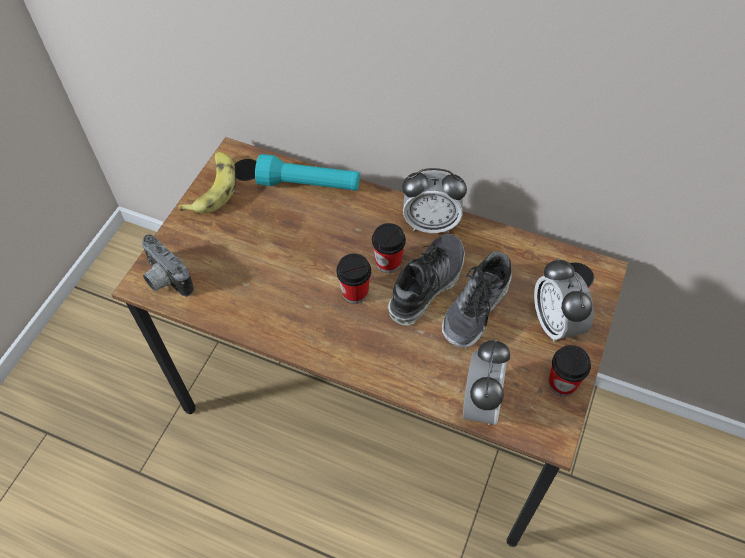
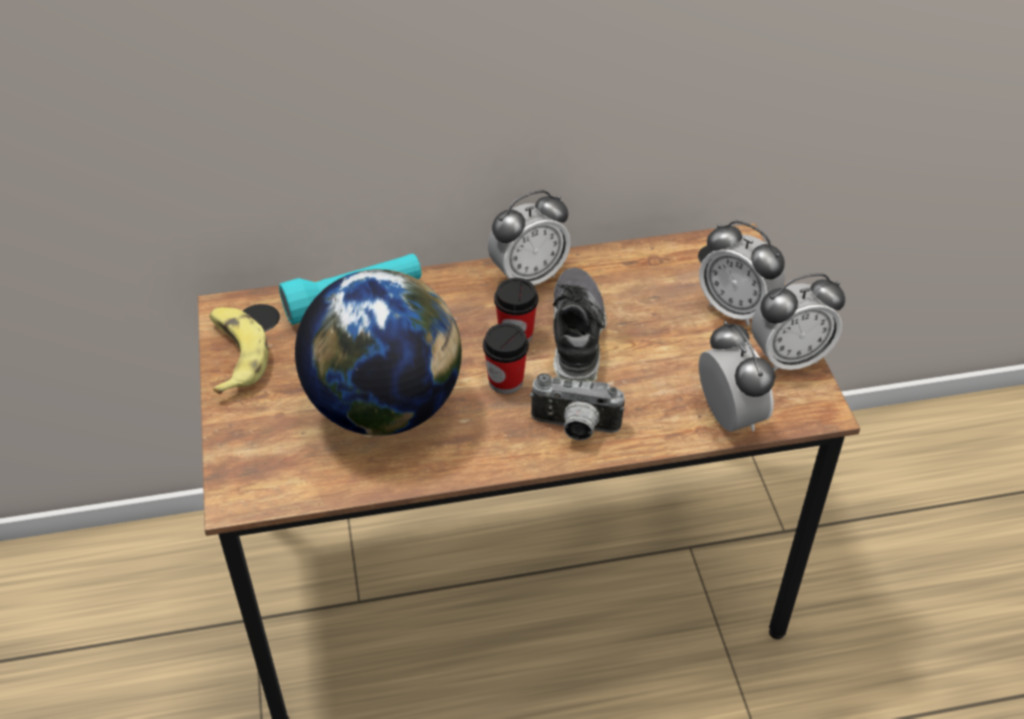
camera: 35 degrees left, 10 degrees down
camera [142,234,194,297] -> camera moved to [530,373,625,440]
shoe [442,251,512,348] -> none
cup [549,345,591,396] -> alarm clock [751,273,845,372]
none -> globe [295,269,462,436]

